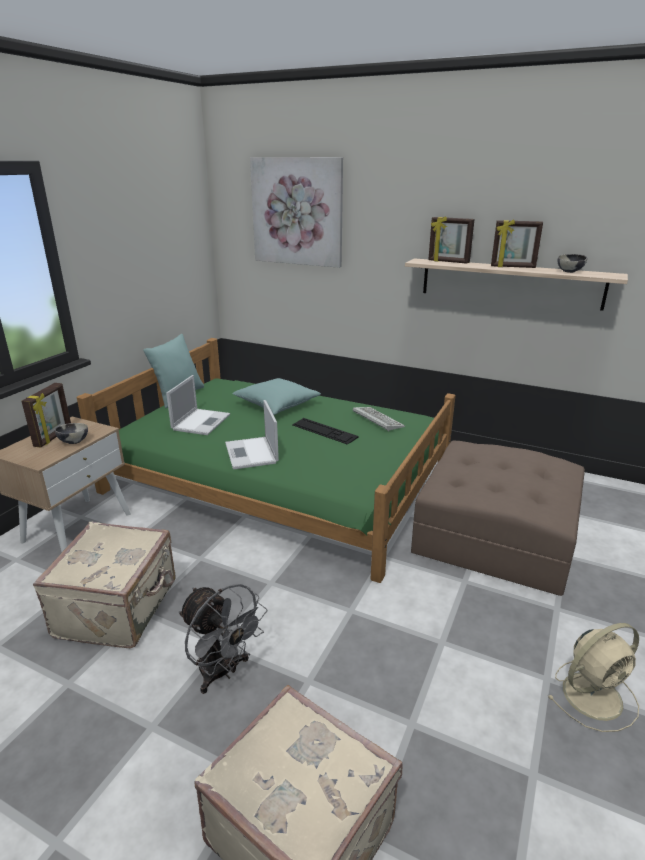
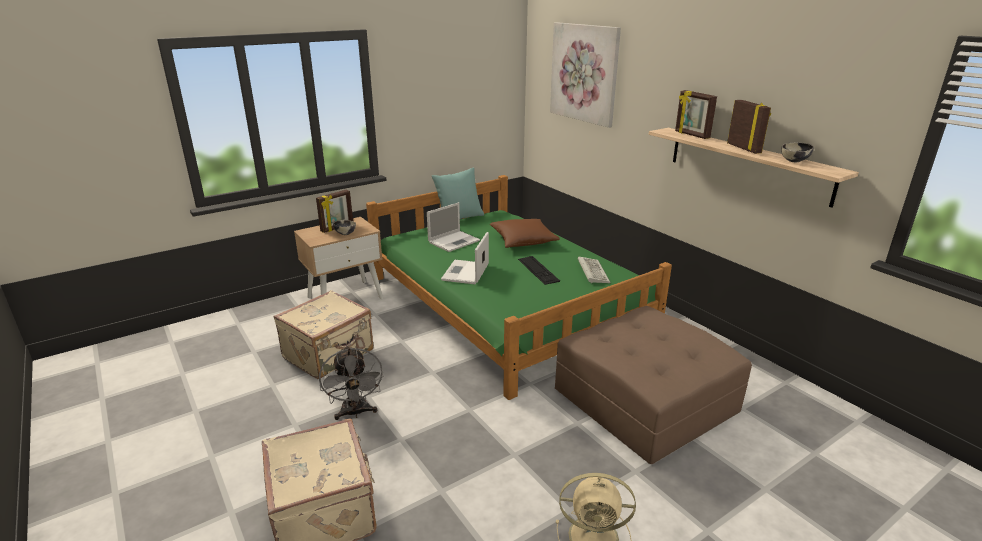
camera: 30 degrees right, 0 degrees up
turquoise pillow [232,378,321,415] -> brown pillow [490,219,560,248]
picture frame [491,219,543,268] -> picture frame turned 150 degrees counterclockwise [727,100,771,154]

